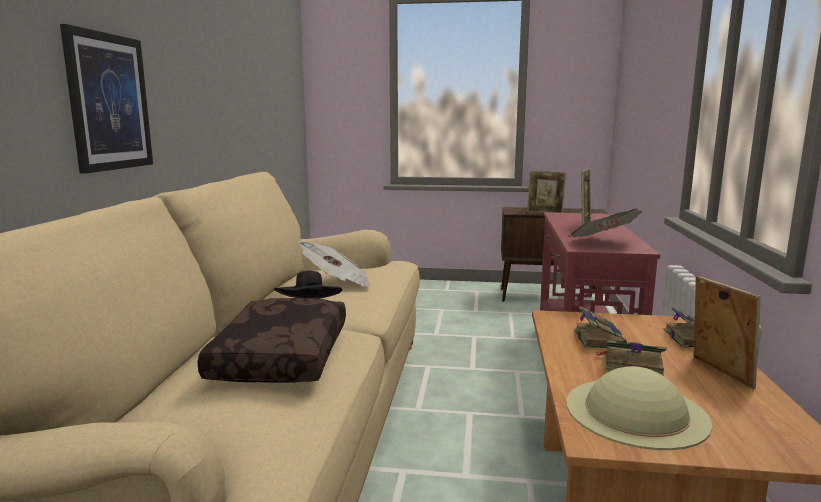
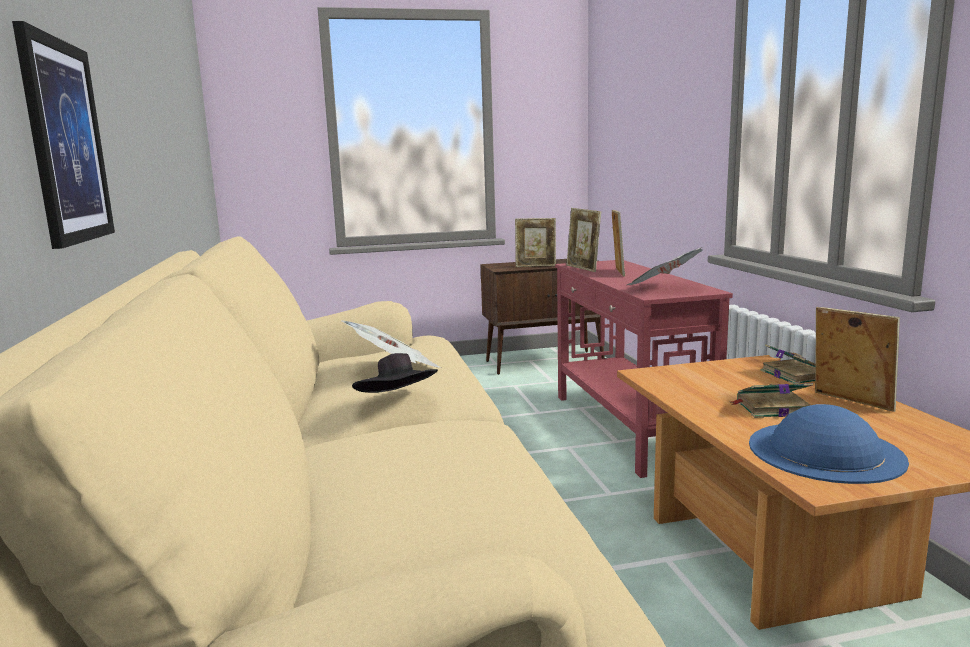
camera: 20 degrees left, 0 degrees up
brown pillow [197,298,346,383] -> none
beige hat [566,366,712,450] -> blue hat [749,404,909,484]
book [574,306,627,348] -> none
none -> picture frame [566,208,601,272]

